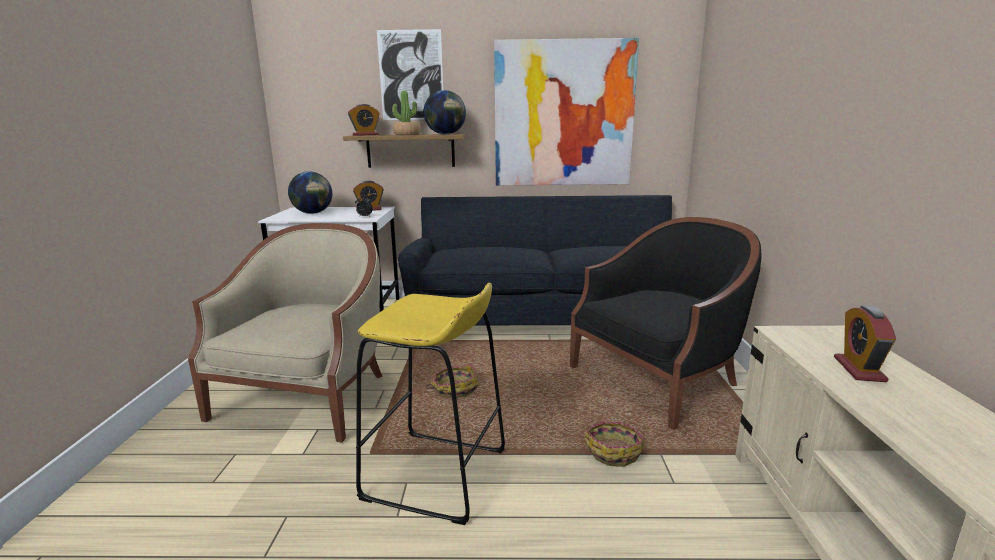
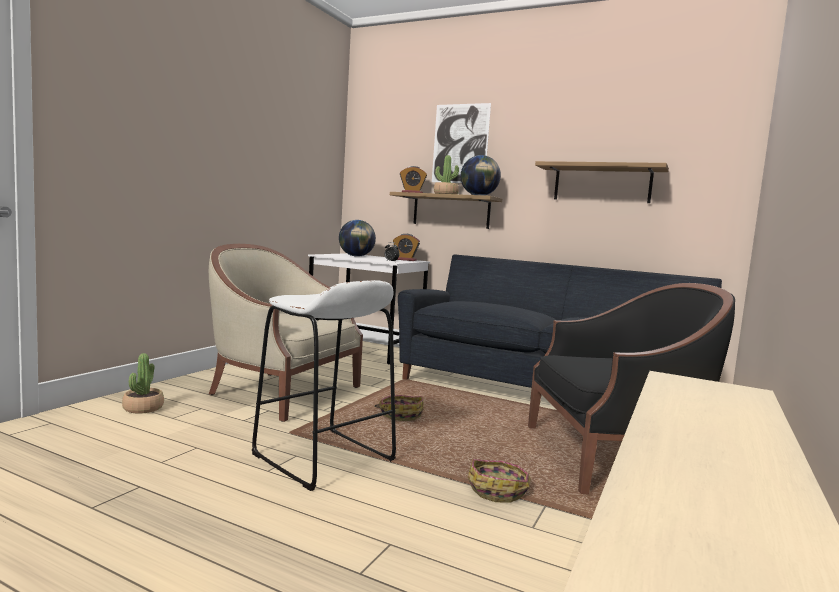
camera: 25 degrees right, 10 degrees down
beige armchair [188,223,382,443] -> beige armchair turned 105 degrees counterclockwise [209,244,363,422]
yellow stool [356,283,505,525] -> white stool [252,280,396,491]
picture [494,38,639,185] -> shelf [535,161,669,203]
alarm clock [834,305,896,382] -> none
none -> potted plant [122,353,164,414]

